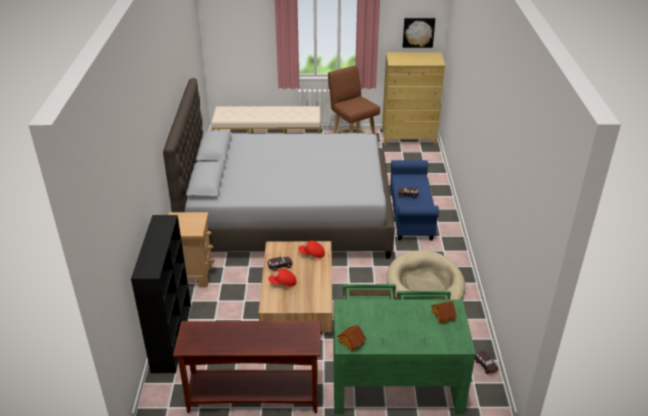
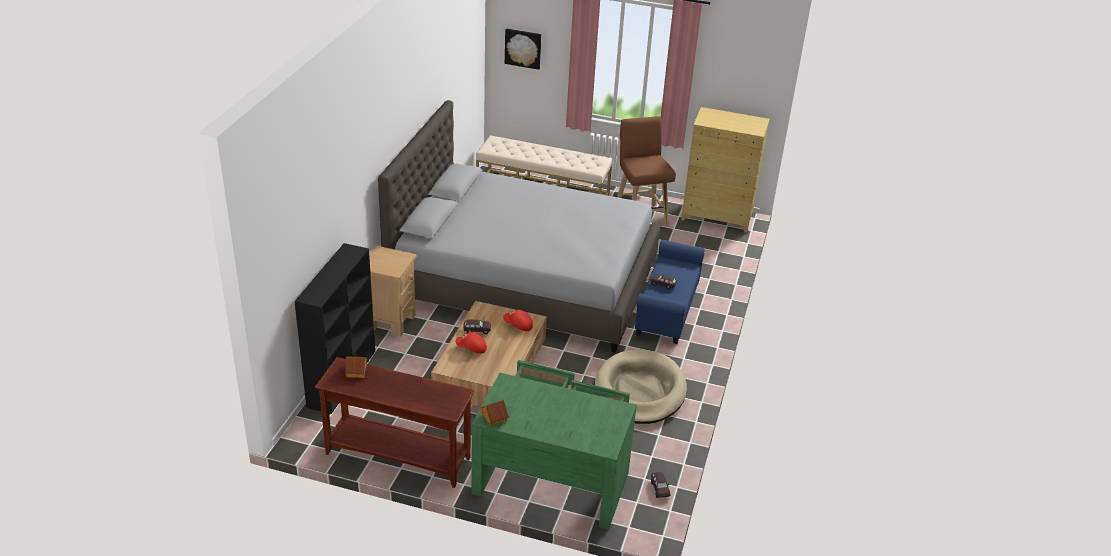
camera: 15 degrees right, 0 degrees up
picture [402,18,435,48] -> picture moved to [505,28,541,70]
toy house [431,301,457,324] -> toy house moved to [345,357,367,378]

